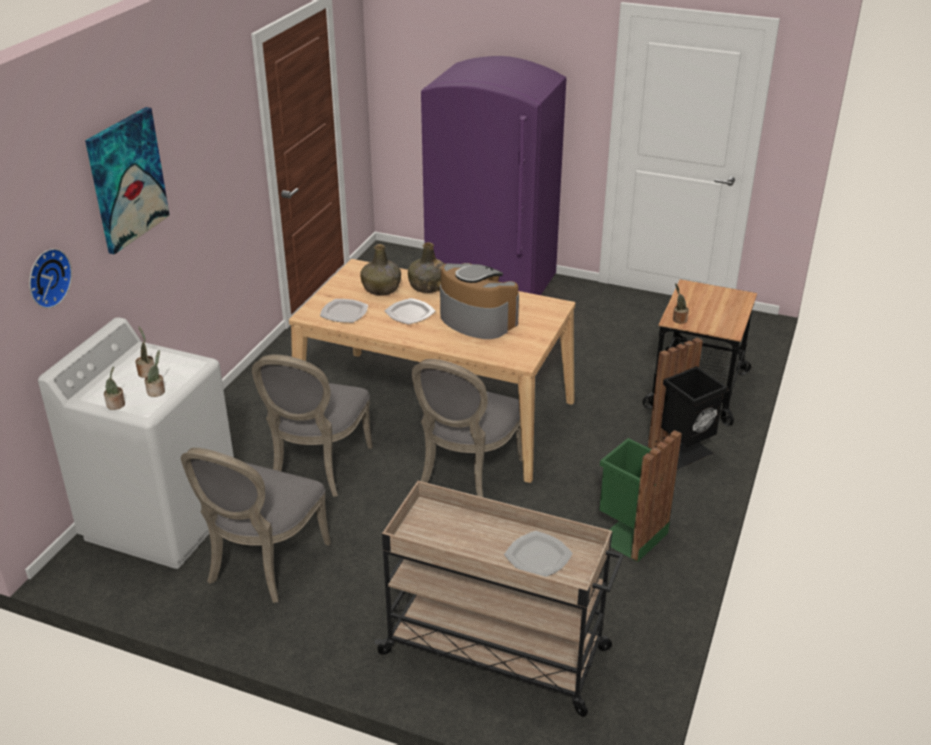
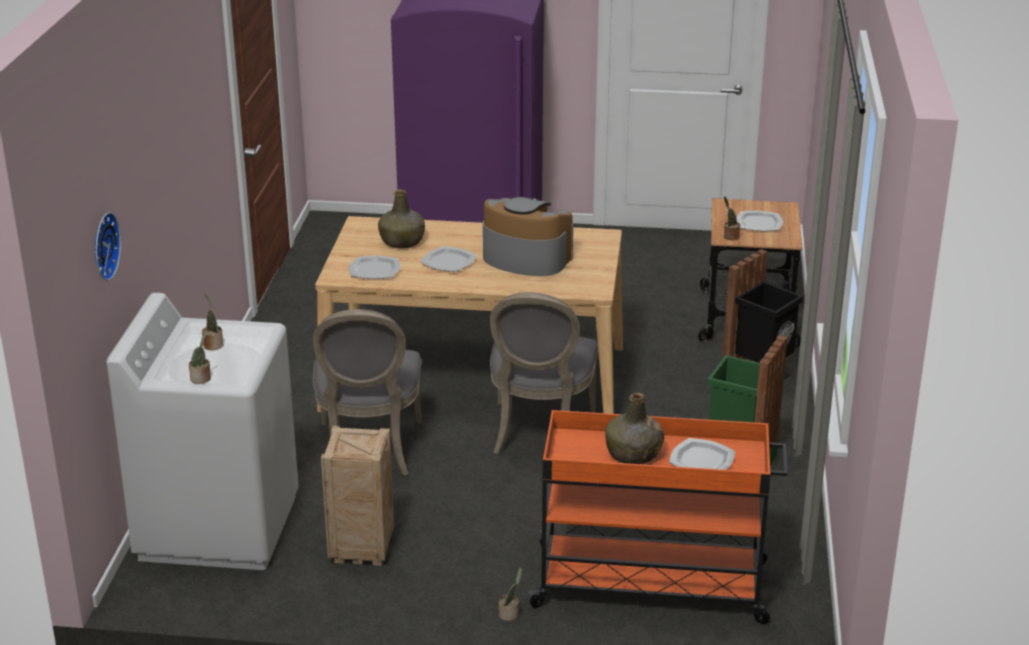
camera: 15 degrees left, 5 degrees down
picture [85,107,170,255] -> none
potted plant [144,350,165,397] -> potted plant moved to [499,568,522,621]
grey chair [181,448,331,603] -> crate [321,426,394,566]
beige cart [374,481,624,717] -> orange cart [527,410,788,624]
green bottle [408,242,444,293] -> green bottle moved to [605,393,664,464]
none -> plate [737,211,783,231]

